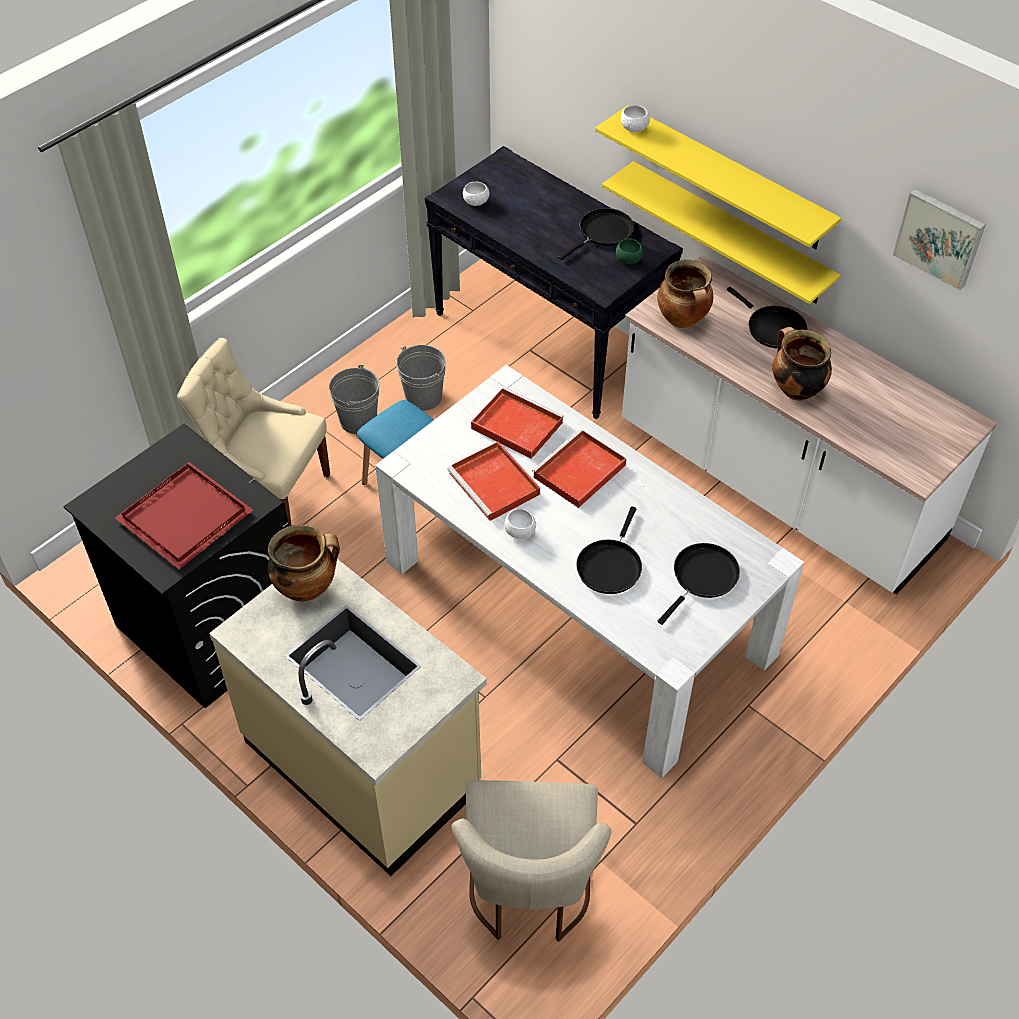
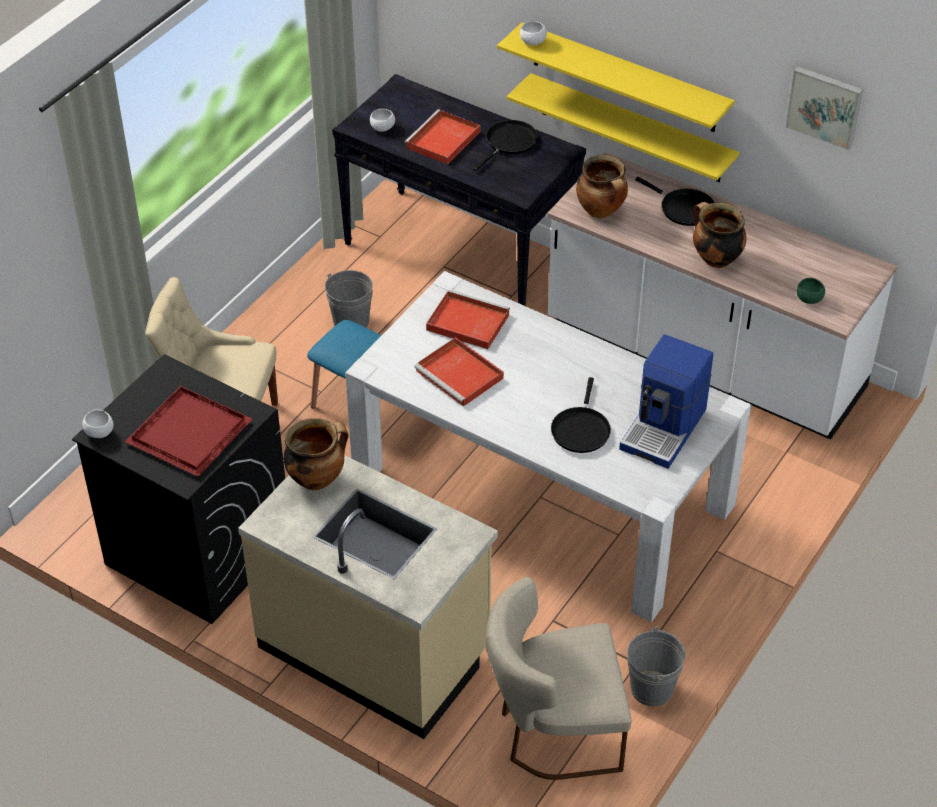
camera: 10 degrees left, 5 degrees down
grey bucket [329,365,379,434] -> grey bucket moved to [627,626,686,706]
beige chair [452,780,611,942] -> beige chair turned 90 degrees clockwise [486,577,631,780]
white bowl [504,508,536,539] -> white bowl moved to [82,410,114,438]
red tray [532,429,626,508] -> red tray moved to [405,109,480,165]
green bowl [616,238,643,265] -> green bowl moved to [797,278,825,304]
black frying pan [658,543,740,625] -> coffee machine [619,335,713,469]

